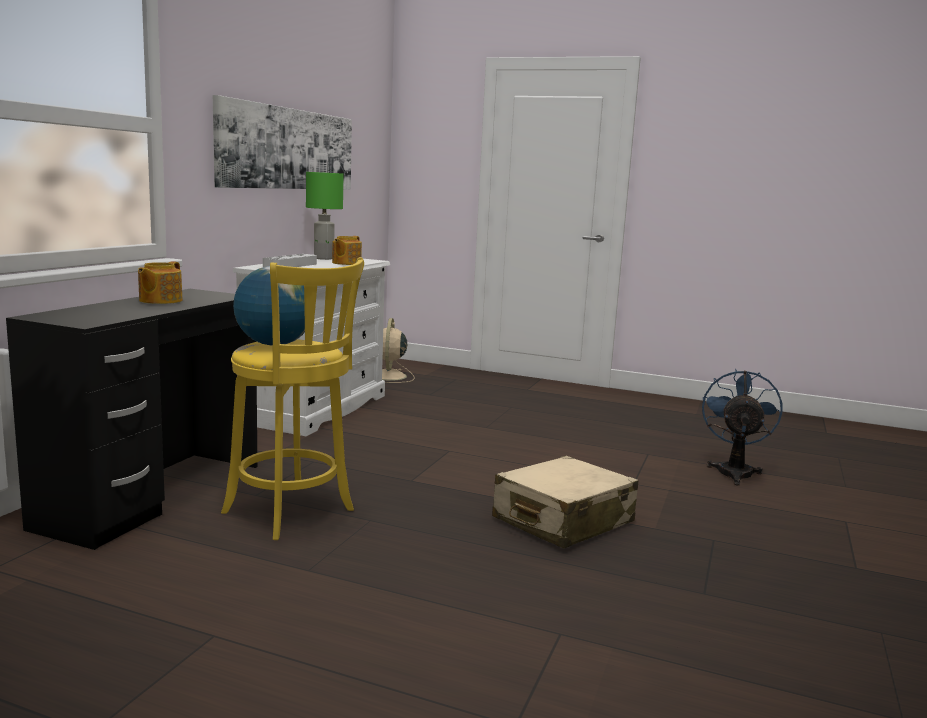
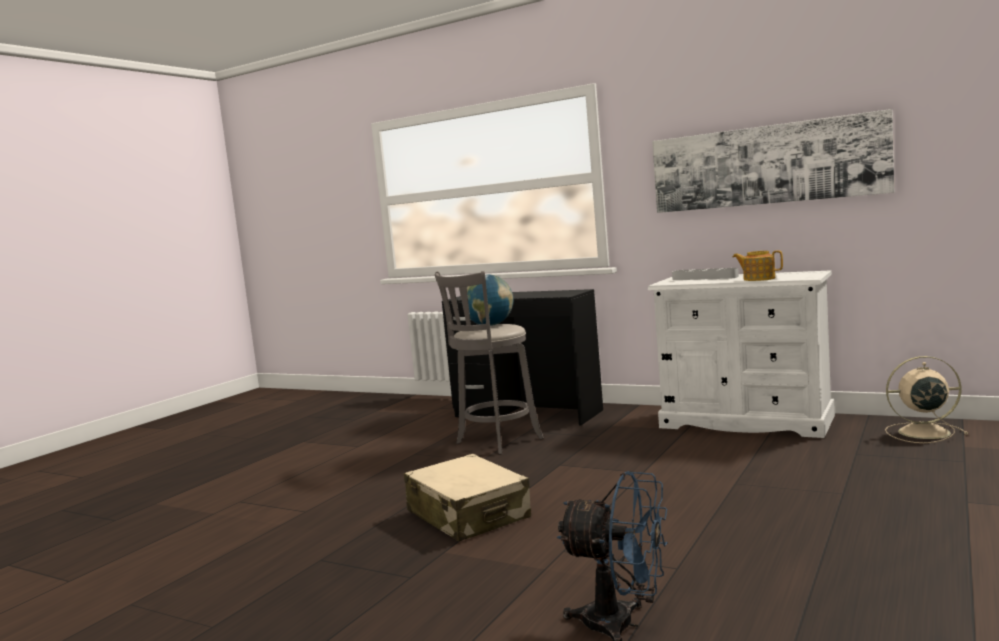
camera: 100 degrees right, 5 degrees down
teapot [138,261,183,304] -> none
yellow stool [221,257,364,540] -> grey stool [435,271,544,455]
green table lamp [306,172,343,260] -> none

